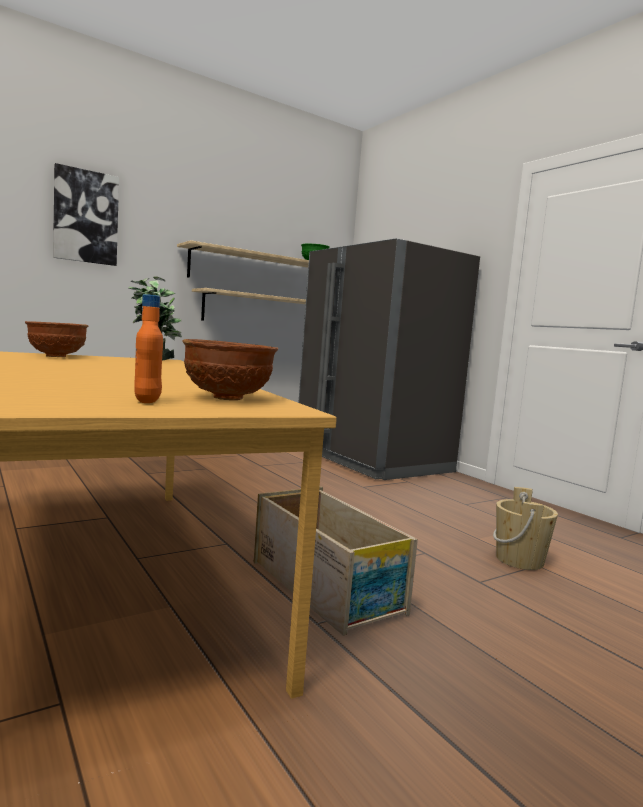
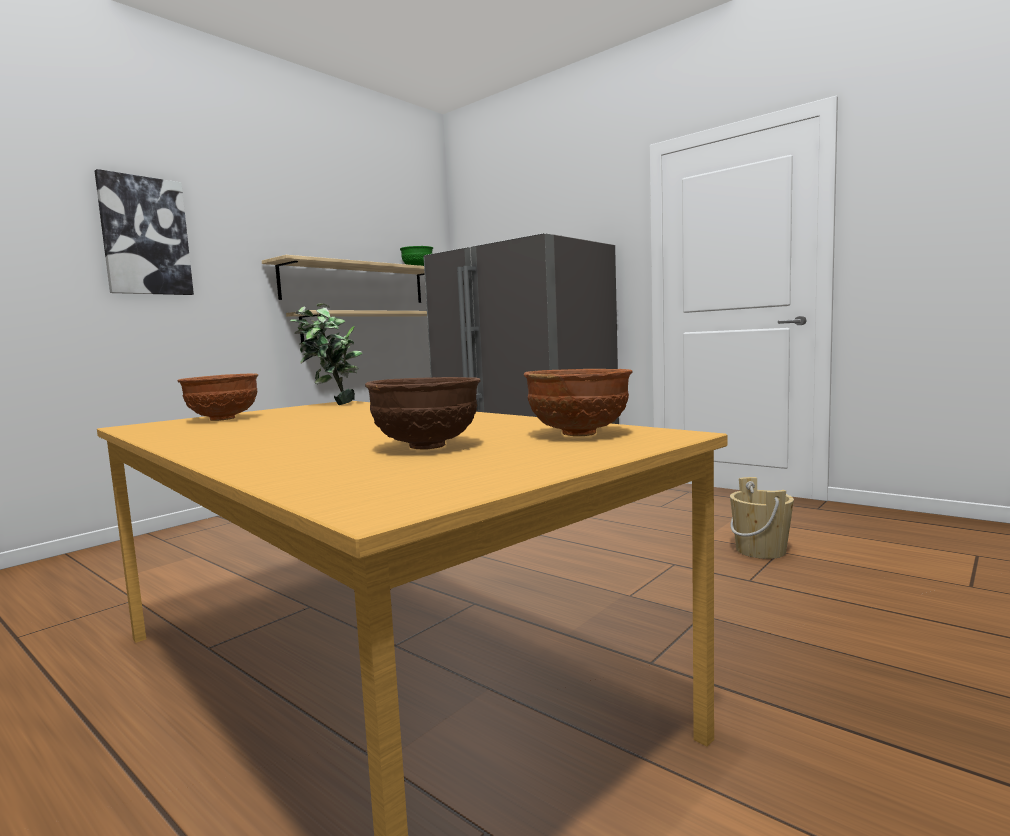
camera: 15 degrees left, 0 degrees up
orange bottle [134,294,163,403] -> none
crate [253,487,418,636] -> none
none -> brown bowl [365,377,481,449]

